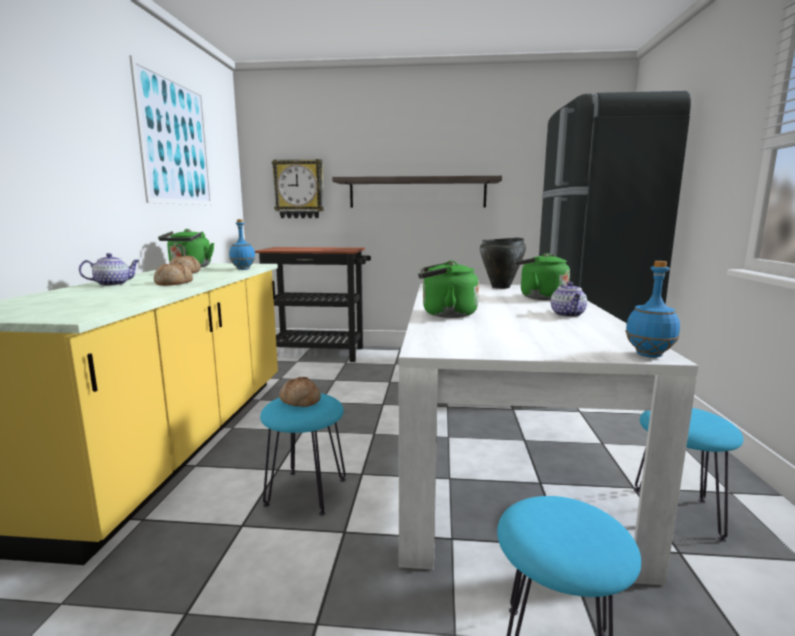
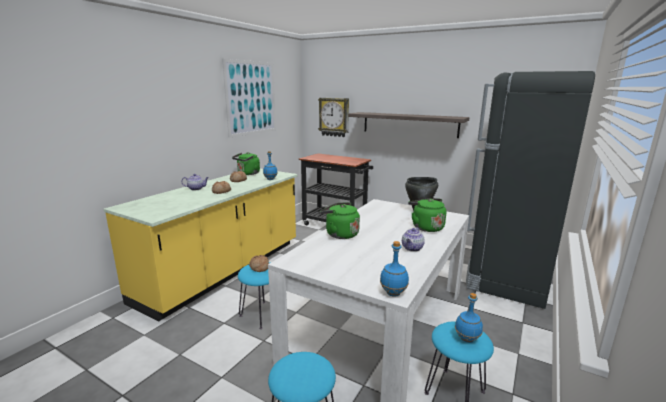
camera: 25 degrees right, 5 degrees up
none -> blue bottle [455,293,483,343]

